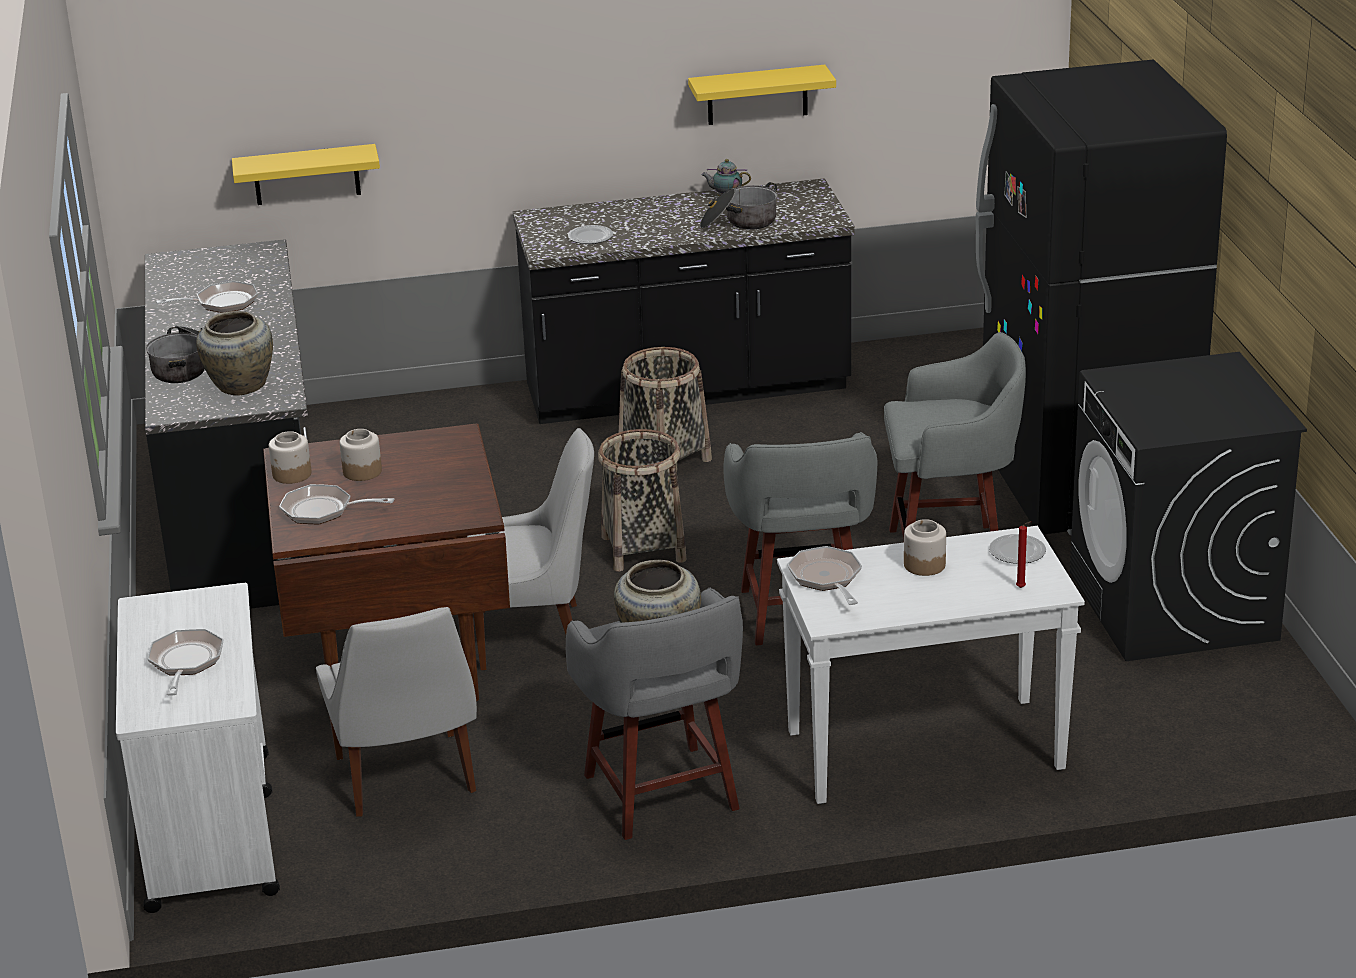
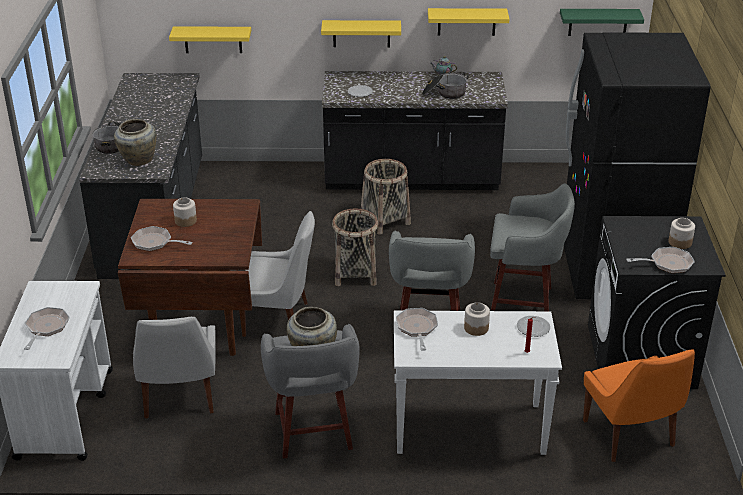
camera: 10 degrees right, 5 degrees up
frying pan [156,281,258,313] -> frying pan moved to [626,247,695,273]
jar [269,431,311,484] -> jar moved to [669,218,695,249]
none -> yellow shelf [321,20,401,47]
none -> green shelf [560,9,644,36]
none -> orange chair [583,349,695,462]

